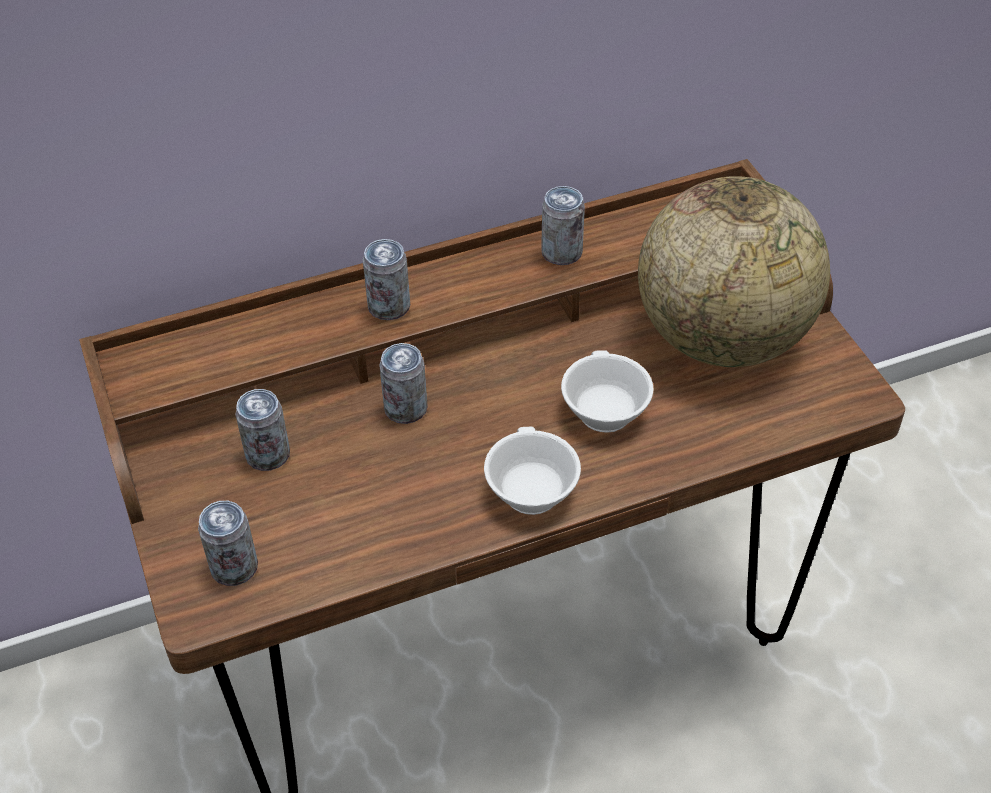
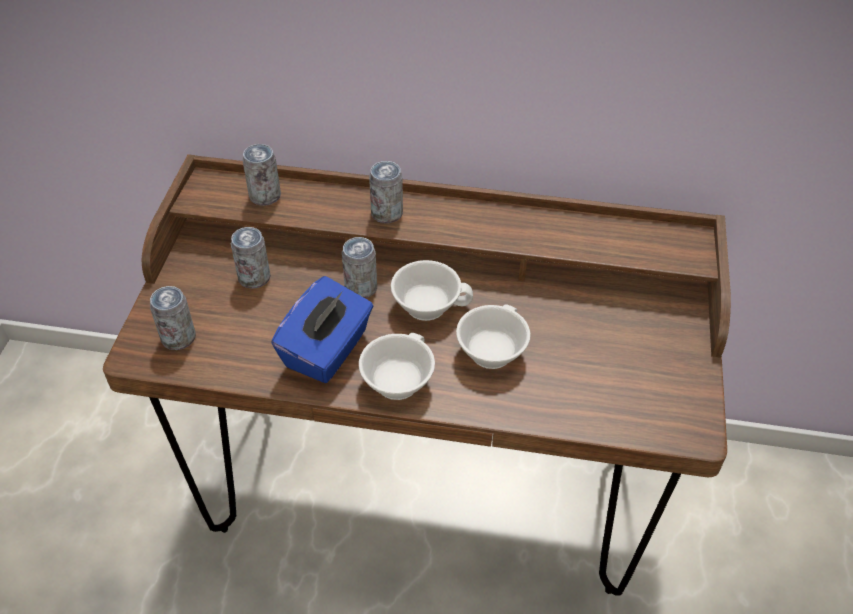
camera: 30 degrees right, 0 degrees up
can [541,186,585,265] -> can moved to [242,144,281,206]
globe [638,176,830,367] -> none
none -> blue tissue box [271,276,373,383]
none -> white cup [391,260,473,321]

